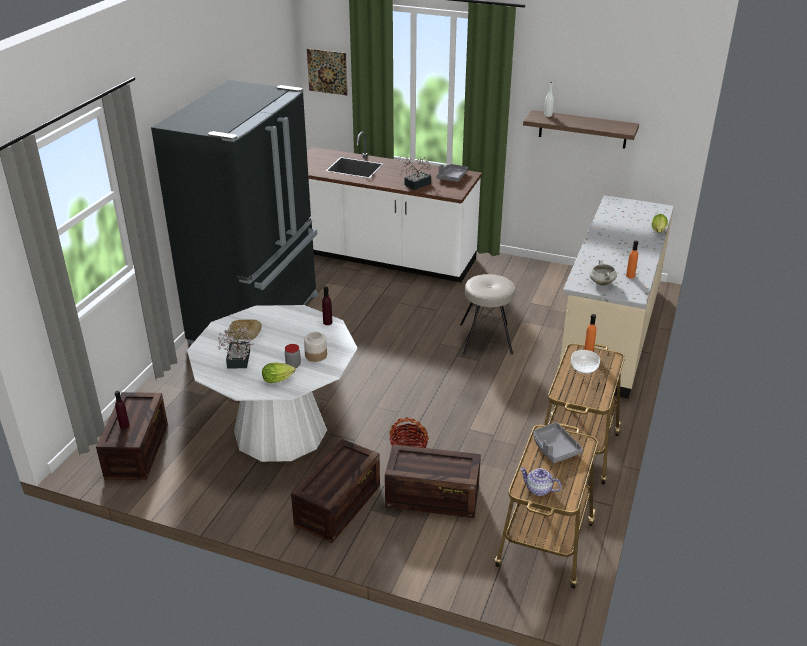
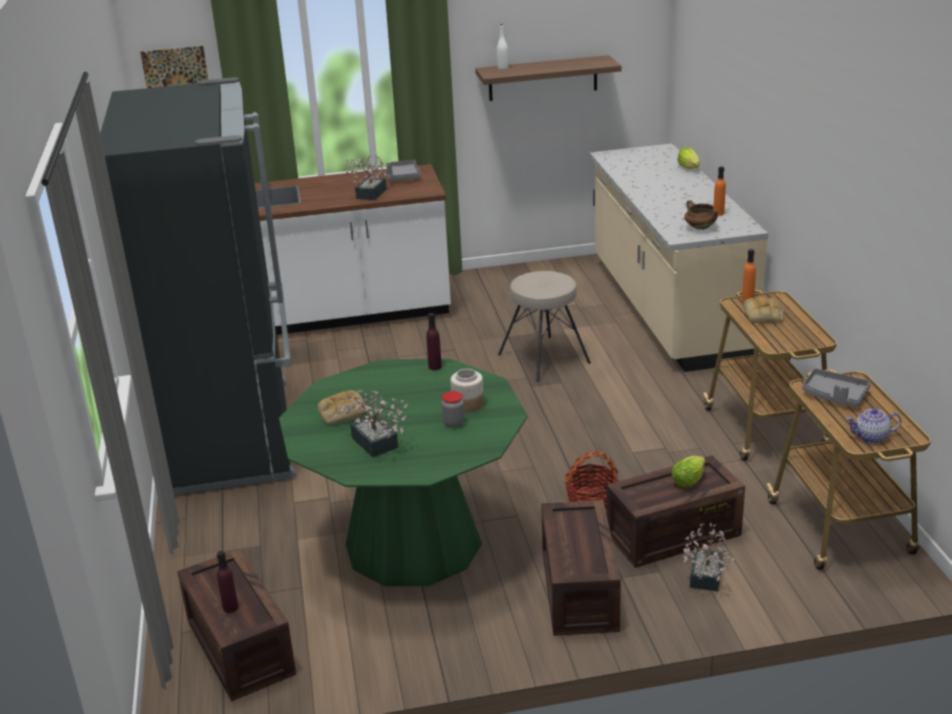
camera: 30 degrees left, 5 degrees down
white dining table [187,305,358,462] -> green dining table [279,359,528,586]
lettuce [262,362,295,383] -> lettuce moved to [672,456,705,487]
bowl [571,350,600,374] -> bread [744,297,784,323]
white cooking pot [590,259,617,286] -> brown cooking pot [684,200,718,230]
none -> potted plant [683,523,735,591]

